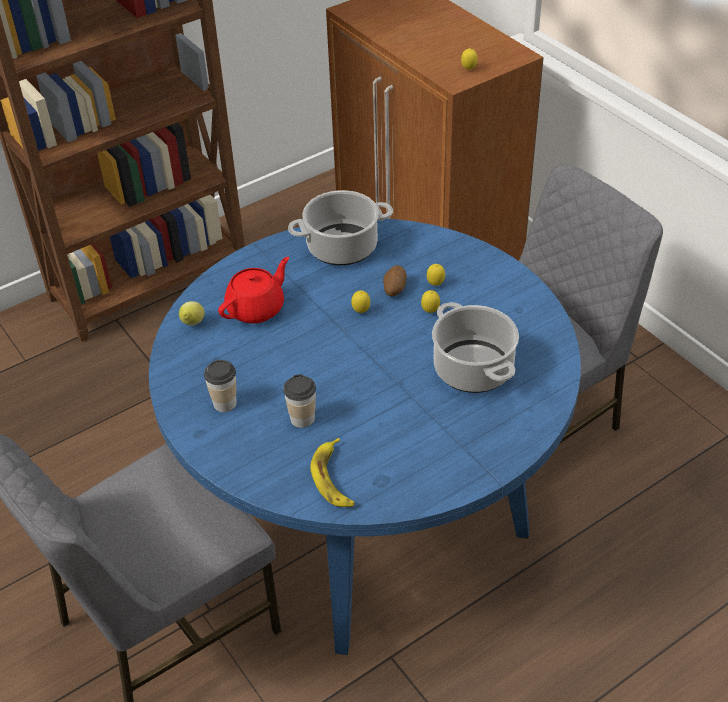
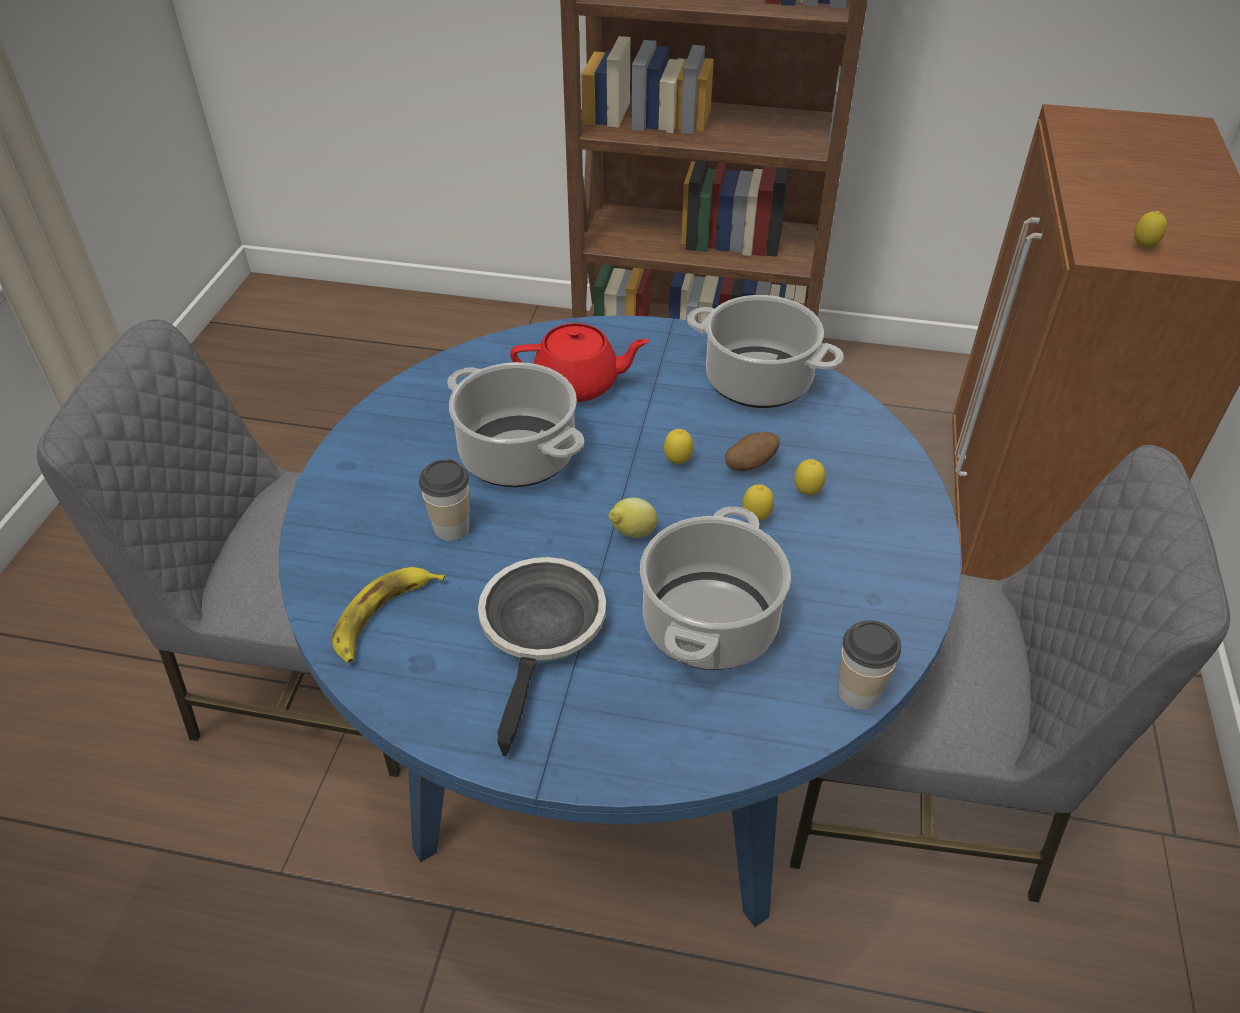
camera: 45 degrees right, 0 degrees up
lemon [179,301,205,326] -> lemon moved to [609,498,657,538]
cup [204,360,237,412] -> cup moved to [838,620,901,710]
none -> cooking pot [447,362,584,487]
none -> frying pan [478,557,606,756]

